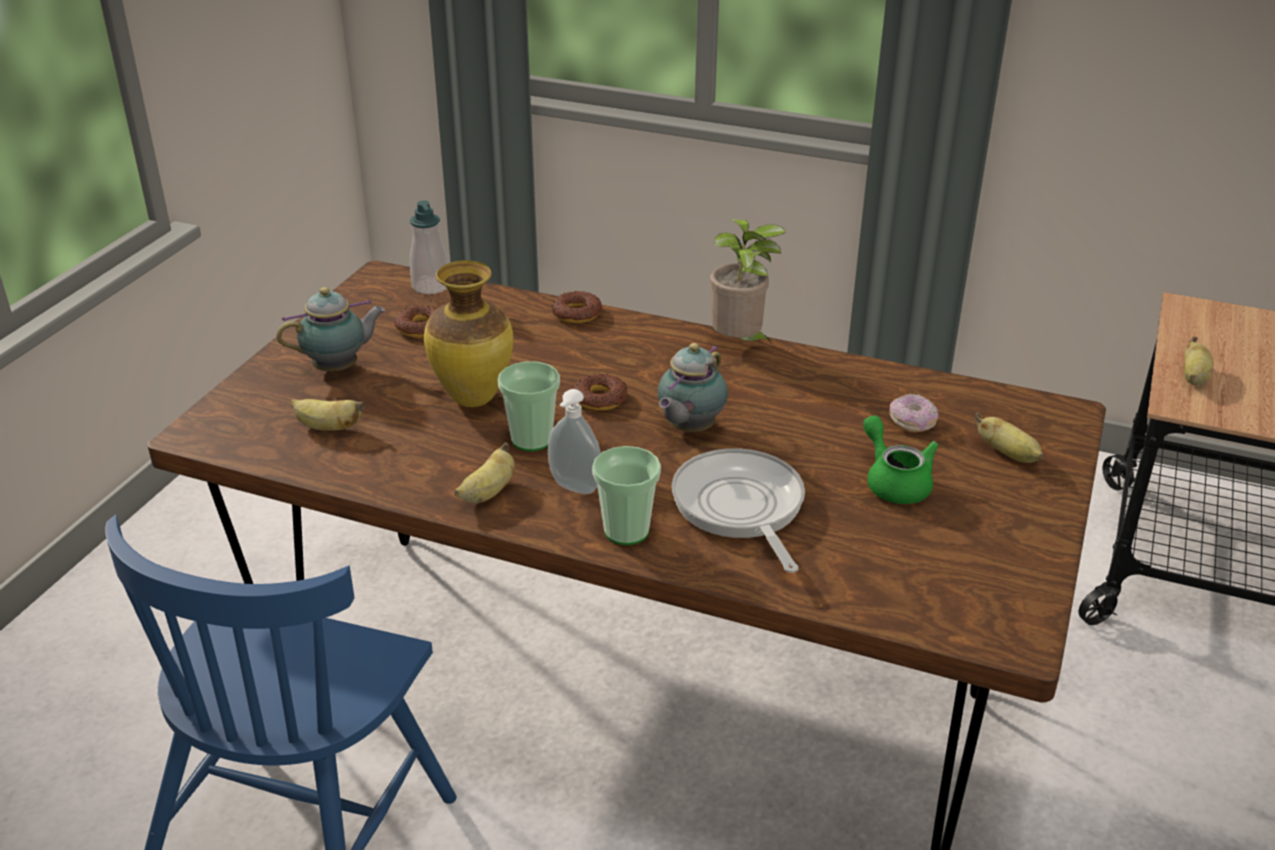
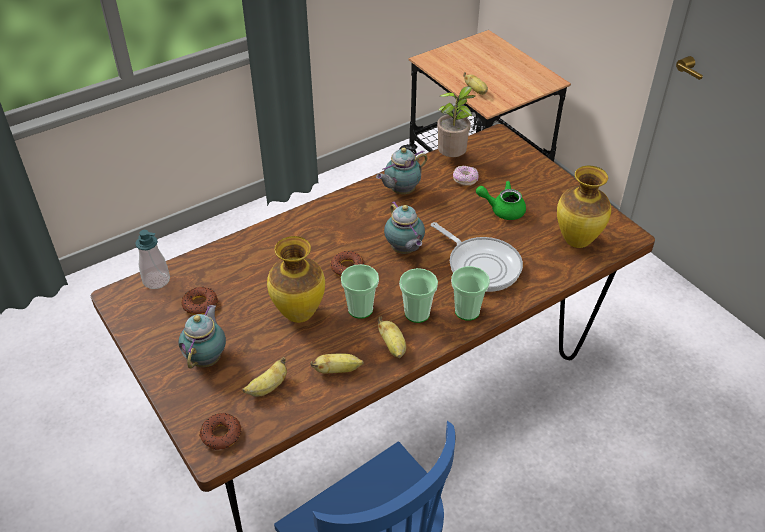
camera: 55 degrees left, 10 degrees up
soap dispenser [548,389,601,494] -> cup [399,268,438,323]
donut [552,291,602,323] -> donut moved to [199,413,241,450]
frying pan [672,448,805,573] -> frying pan turned 150 degrees counterclockwise [431,222,523,292]
potted plant [710,219,787,344] -> potted plant moved to [437,86,475,157]
banana [974,412,1043,463] -> banana moved to [310,353,364,373]
none -> teapot [376,148,427,194]
none -> vase [557,166,611,248]

